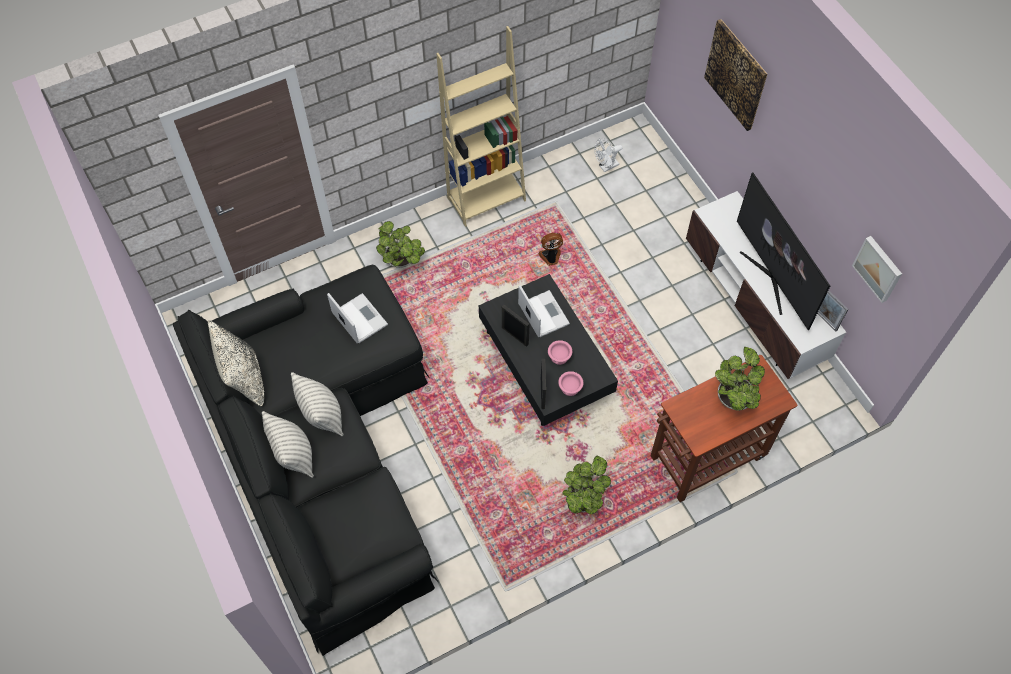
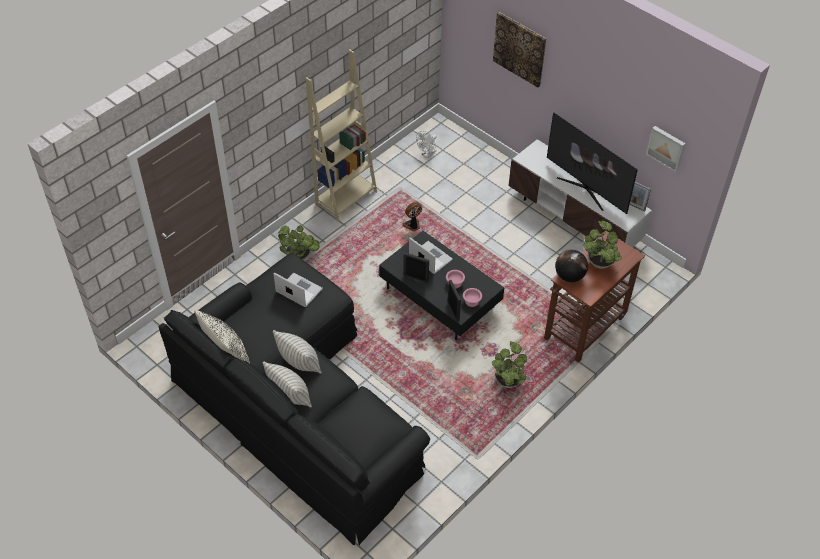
camera: 20 degrees left, 10 degrees down
none -> globe [555,250,588,282]

